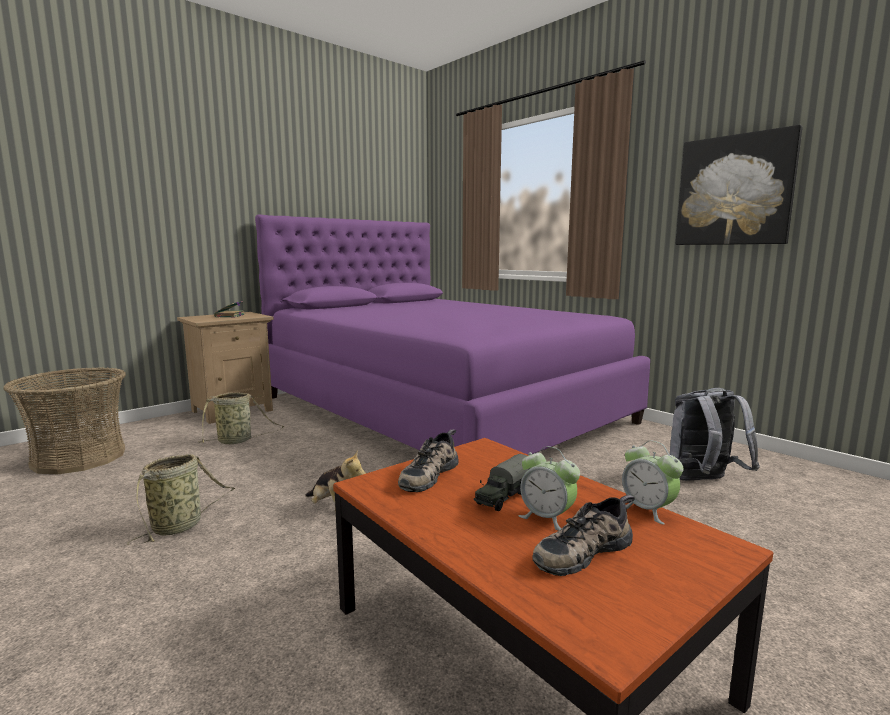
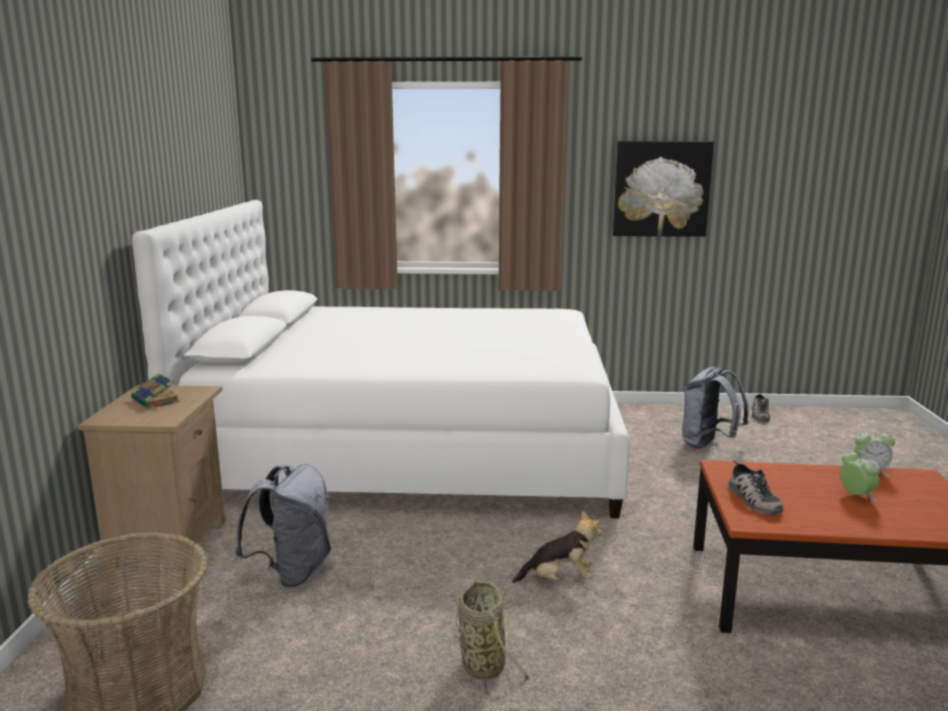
camera: 45 degrees left, 5 degrees up
basket [198,392,284,444] -> grey backpack [235,464,331,588]
purple bed [255,215,650,454] -> white bed [132,200,630,518]
toy truck [474,454,530,511] -> none
alarm clock [519,446,580,531] -> alarm clock turned 105 degrees counterclockwise [840,450,880,502]
shoe [533,495,635,576] -> shoe moved to [752,393,770,422]

